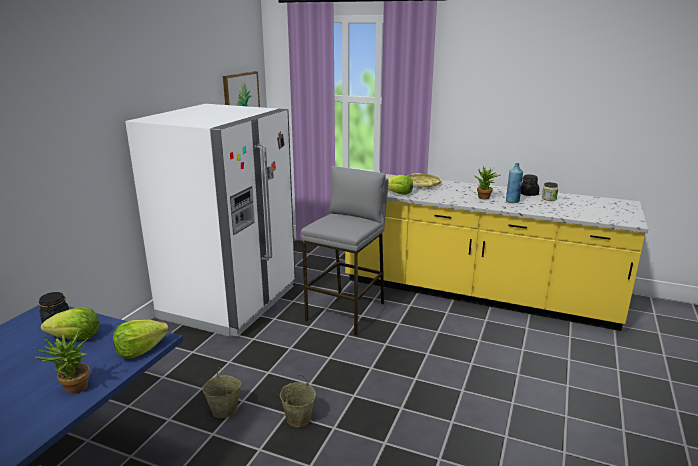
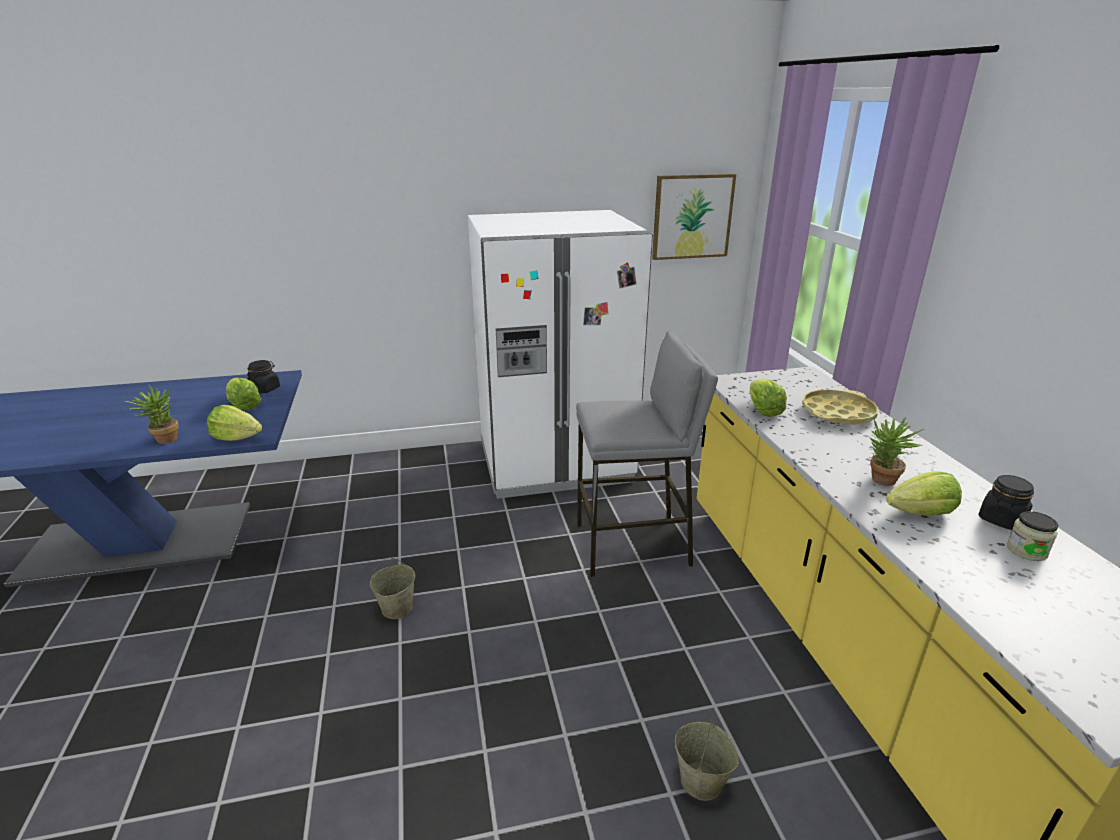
camera: 55 degrees right, 5 degrees up
beige bucket [202,368,242,418] -> beige bucket moved to [675,718,739,801]
blue bottle [506,163,523,203] -> lettuce [886,472,962,515]

